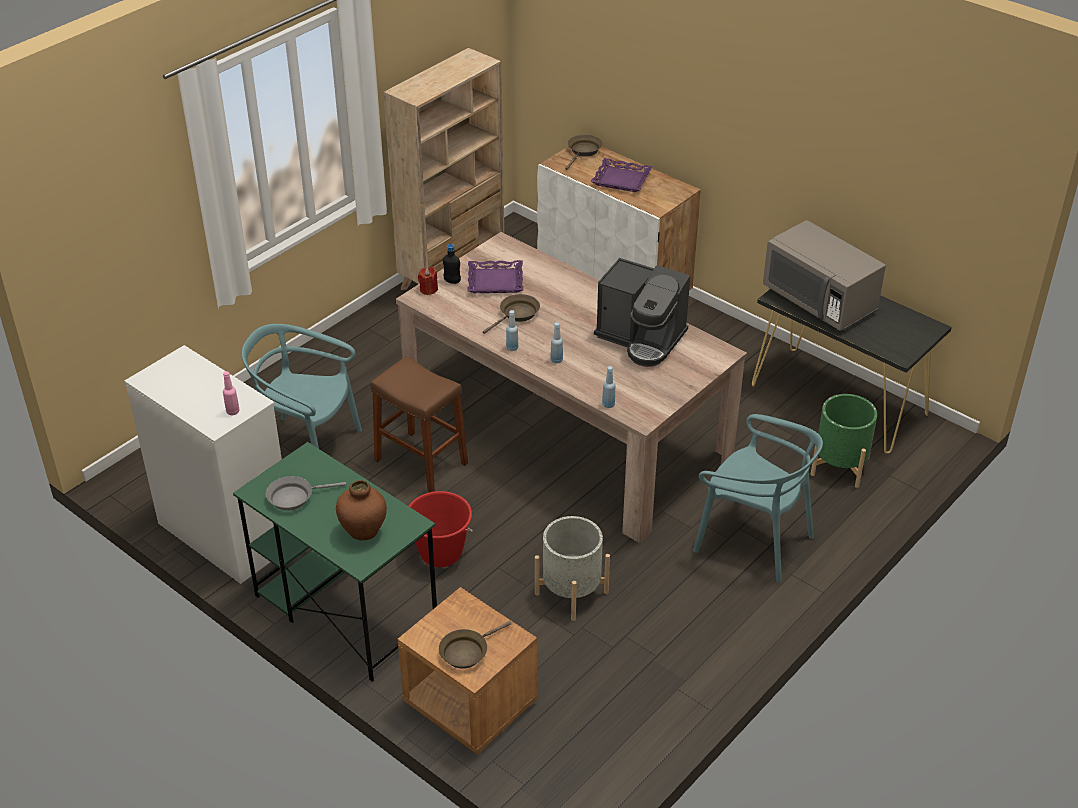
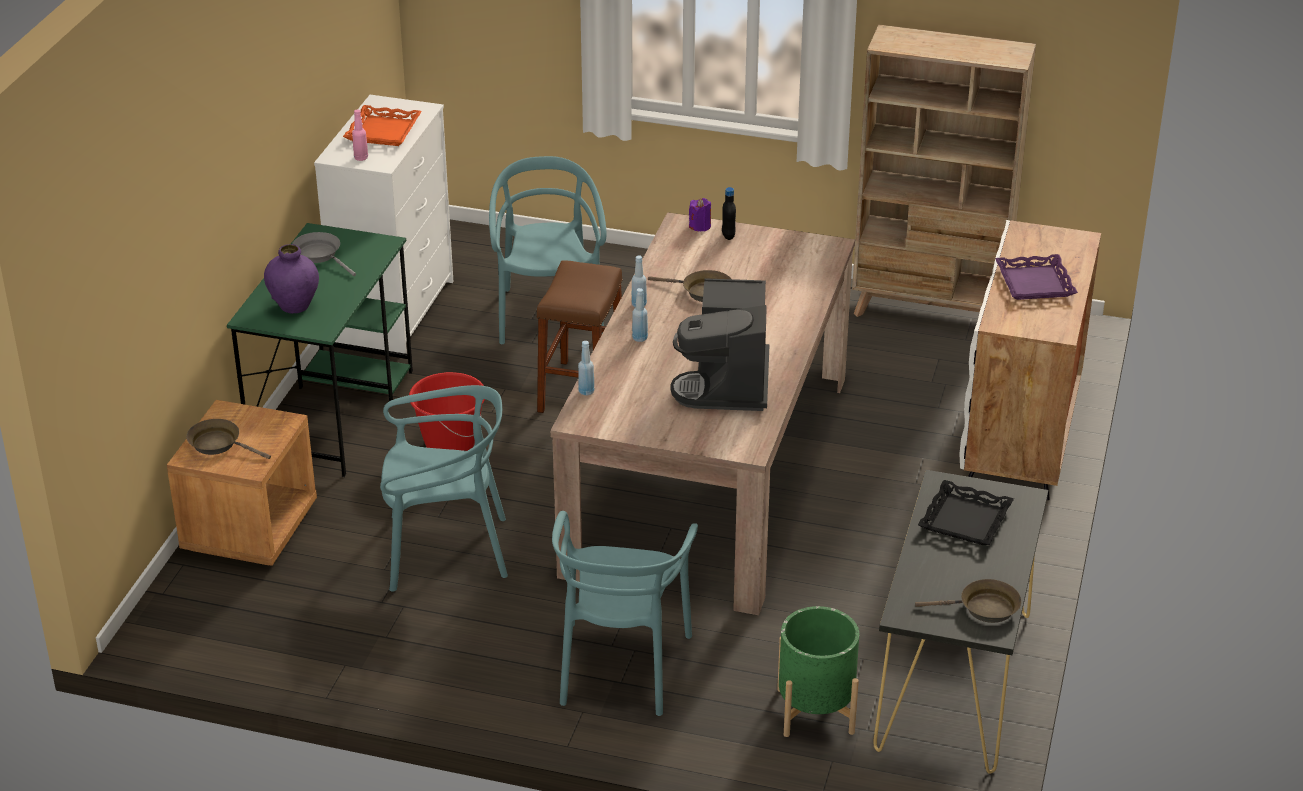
camera: 65 degrees right, 5 degrees down
brown vase [336,480,387,540] -> purple vase [264,244,319,314]
red candle [418,267,438,295] -> purple candle [689,198,711,232]
purple tray [467,260,523,293] -> none
grey planter [535,516,610,621] -> turquoise chair [380,385,508,591]
brown frying pan [565,134,603,170] -> brown frying pan moved to [915,579,1021,623]
grey microwave [763,220,886,331] -> black tray [918,480,1014,545]
none -> orange tray [343,105,422,146]

